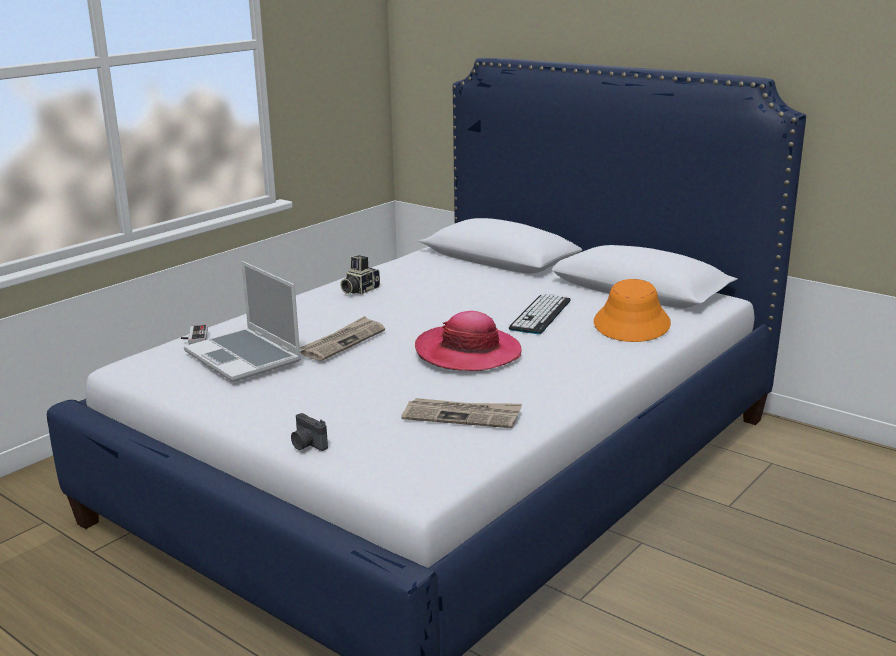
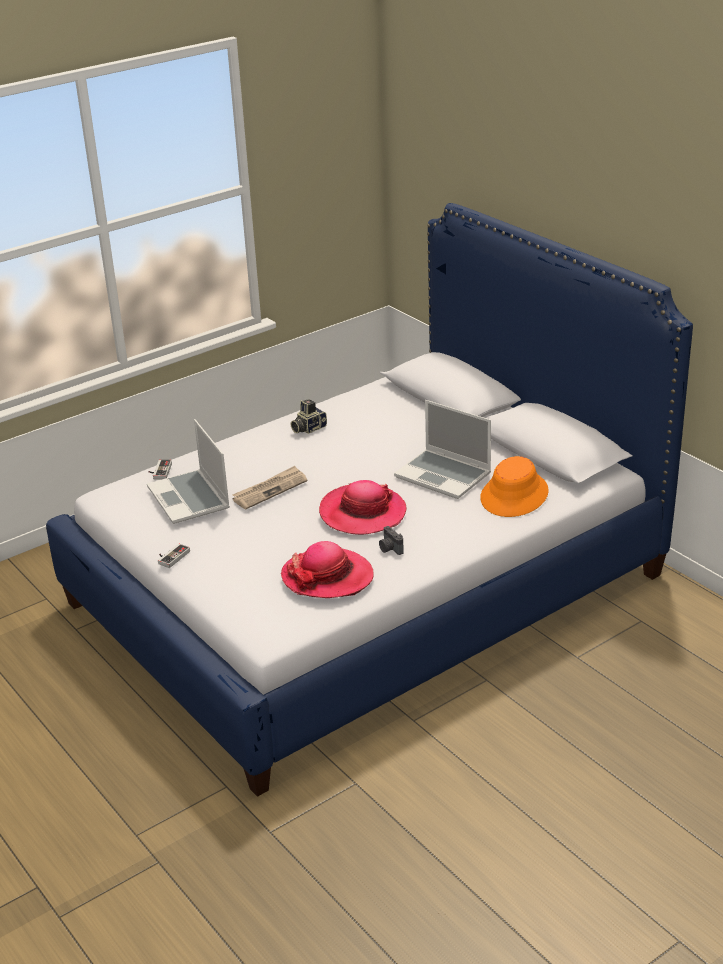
camera: 15 degrees right, 10 degrees up
camera [291,413,328,451] -> camera moved to [379,526,404,555]
newspaper [401,398,522,428] -> hat [281,541,374,598]
keyboard [509,294,571,334] -> laptop [394,400,491,499]
none -> game controller [158,544,190,568]

